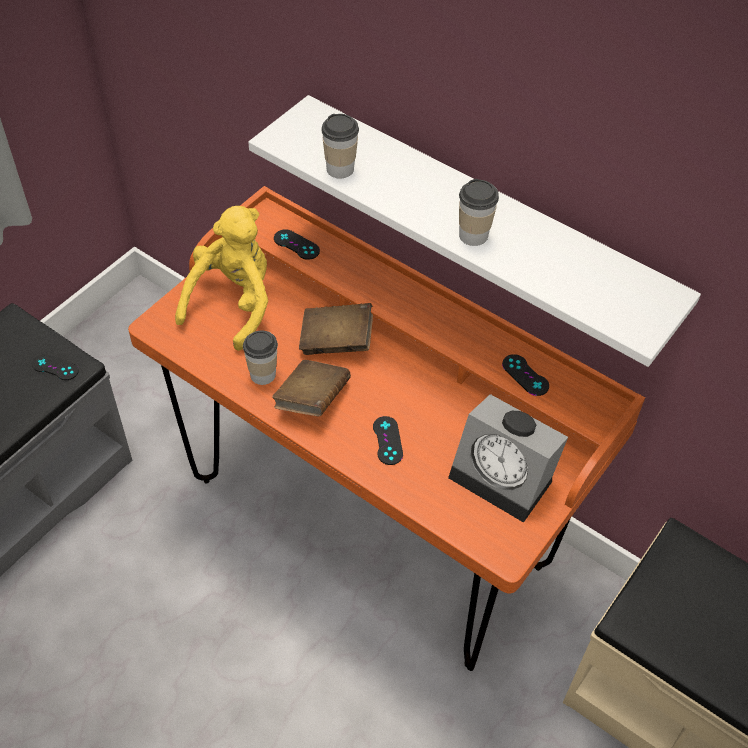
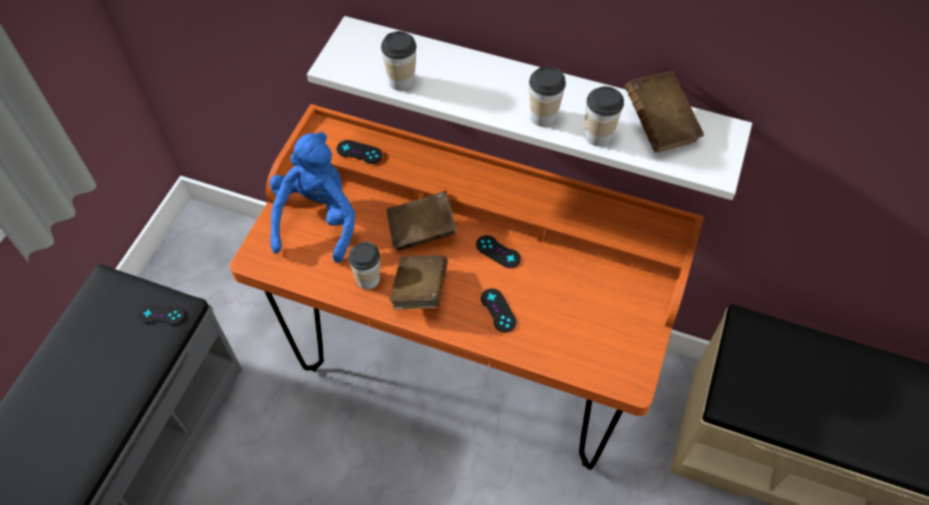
camera: 15 degrees left, 5 degrees up
yellow plush toy [175,206,268,351] -> blue plush toy [270,132,355,263]
alarm clock [448,394,568,523] -> none
black game controller [502,354,549,396] -> black game controller moved to [476,235,521,268]
none -> cup [585,86,624,146]
none -> brown book [625,71,704,152]

